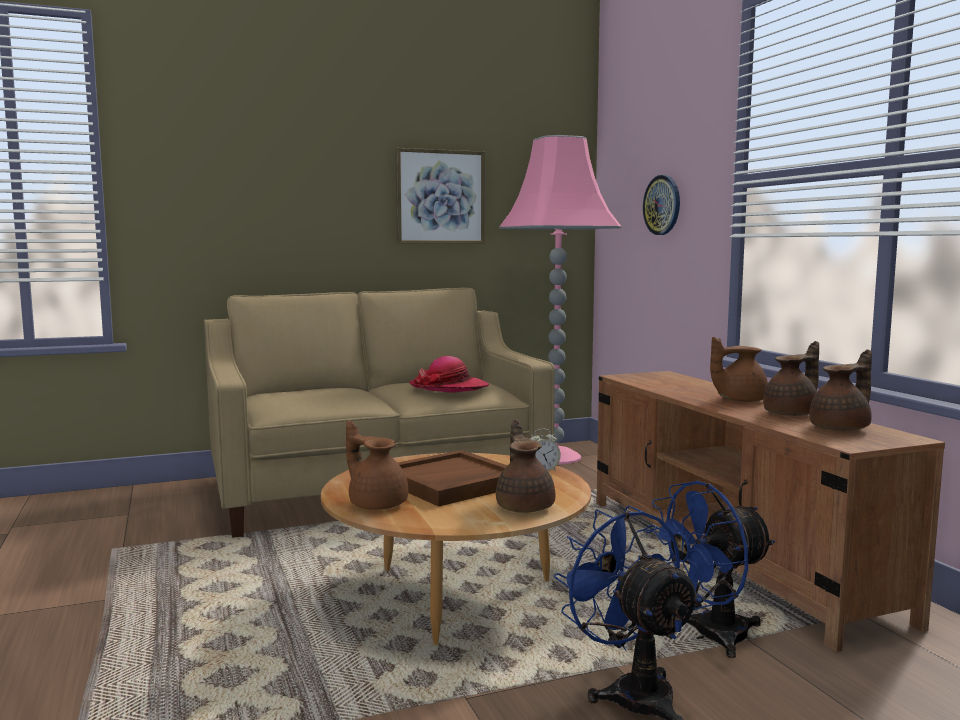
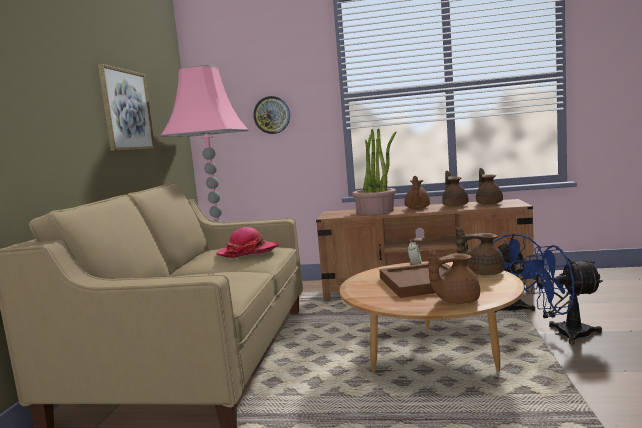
camera: 60 degrees left, 0 degrees up
none -> potted plant [352,128,397,215]

